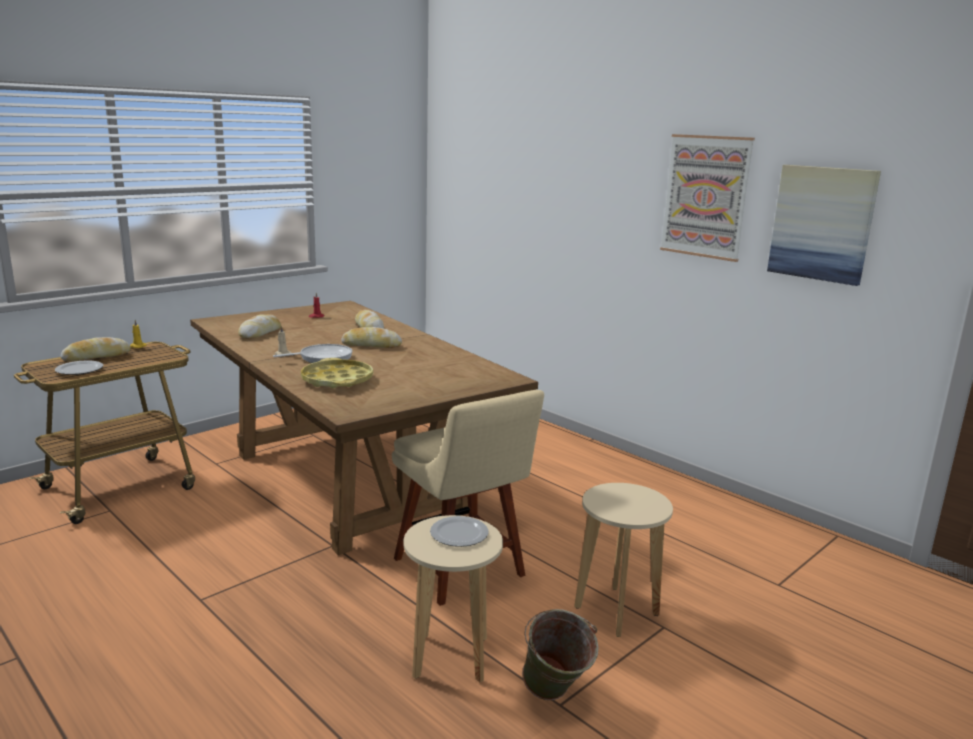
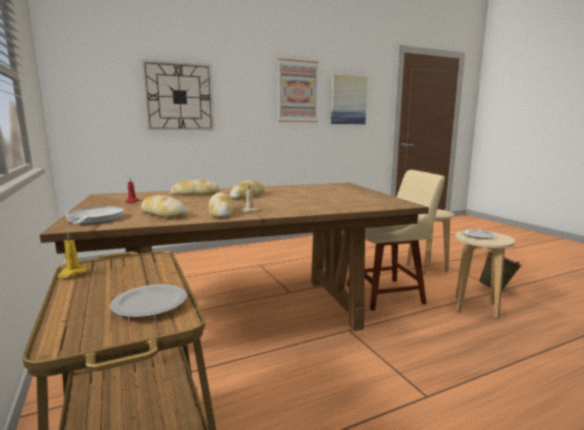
camera: 70 degrees left, 5 degrees down
bread [60,337,131,362] -> bread moved to [209,192,234,218]
frying pan [273,344,352,363] -> frying pan moved to [65,206,124,224]
yellow tray [301,358,373,388] -> none
none -> wall clock [141,59,214,131]

